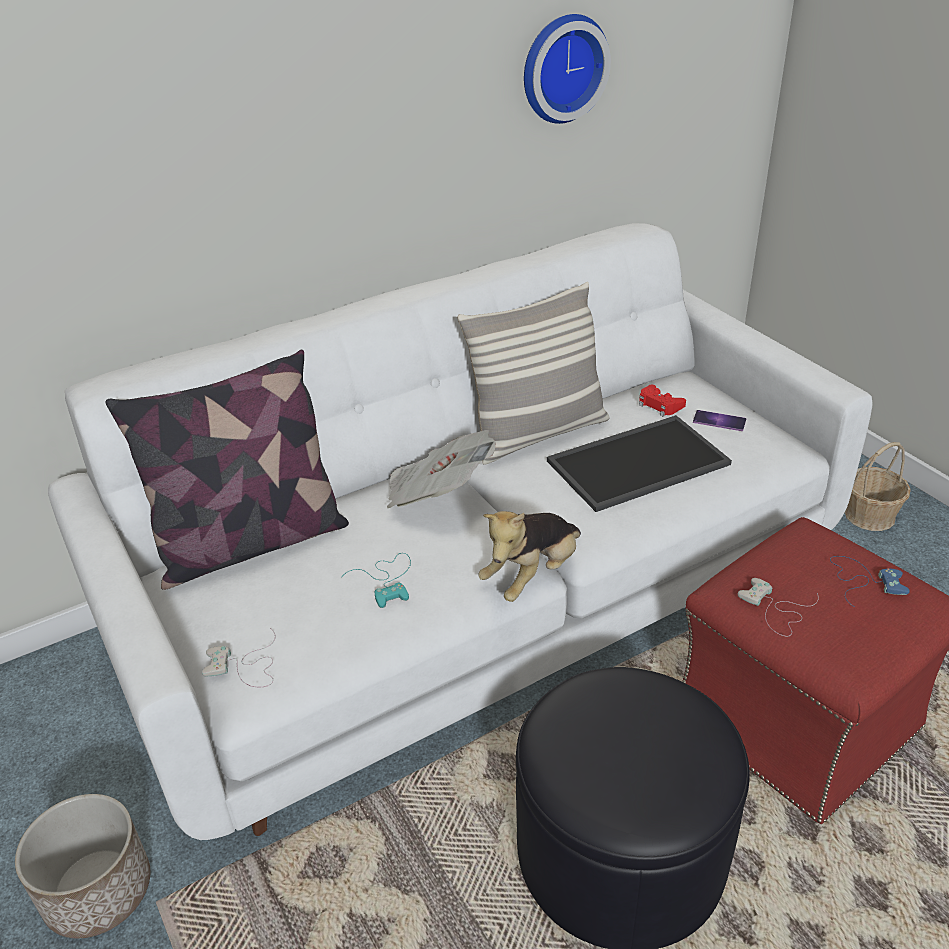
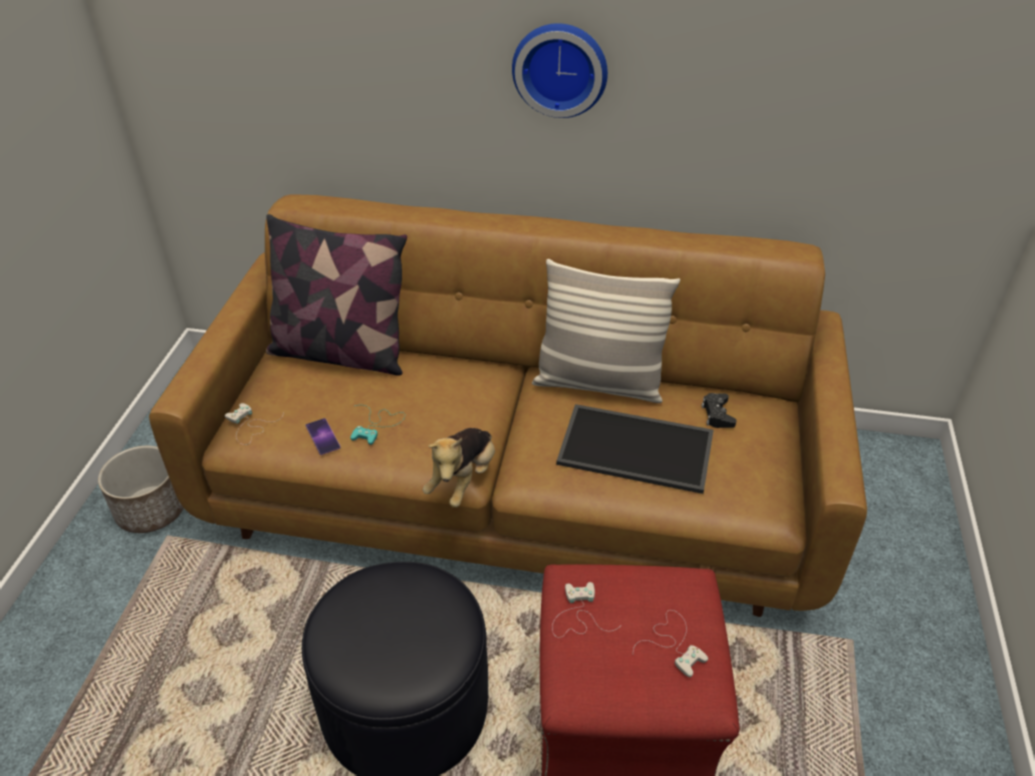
camera: 40 degrees right, 5 degrees up
white sofa [48,223,872,840] -> brown sofa [149,194,867,617]
newspaper [387,430,496,508] -> none
plush toy [478,511,581,602] -> plush toy turned 60 degrees counterclockwise [423,428,495,508]
wall clock [524,14,611,124] -> wall clock moved to [512,23,608,118]
red game controller [639,385,686,417] -> black game controller [701,393,737,428]
phone [693,410,746,431] -> phone moved to [306,418,341,455]
blue game controller [830,556,910,607] -> white game controller [633,610,708,677]
basket [845,442,911,531] -> none

